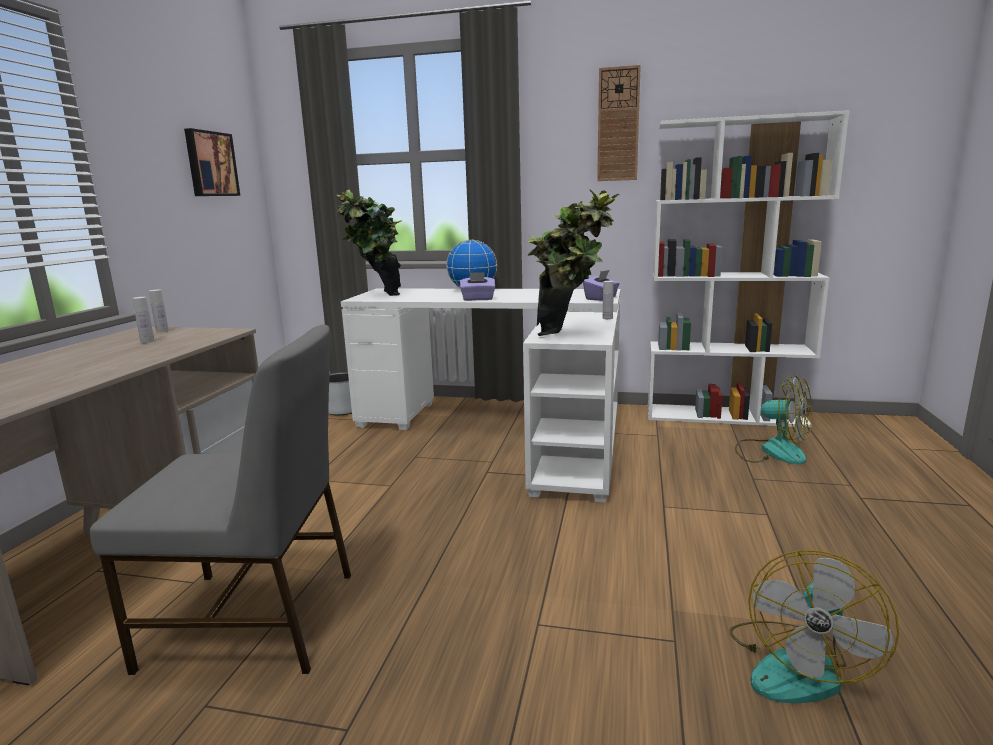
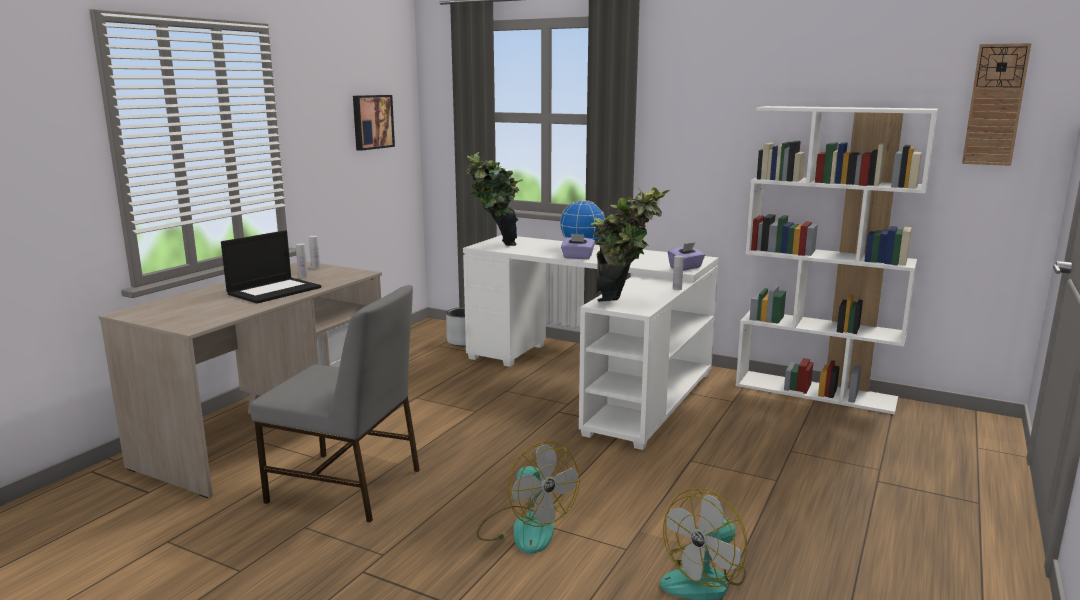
camera: 15 degrees right, 0 degrees up
wall clock [597,65,641,181] -> wall clock moved to [962,43,1031,166]
fan [735,375,812,465] -> fan moved to [476,441,580,554]
none -> laptop [221,230,321,304]

